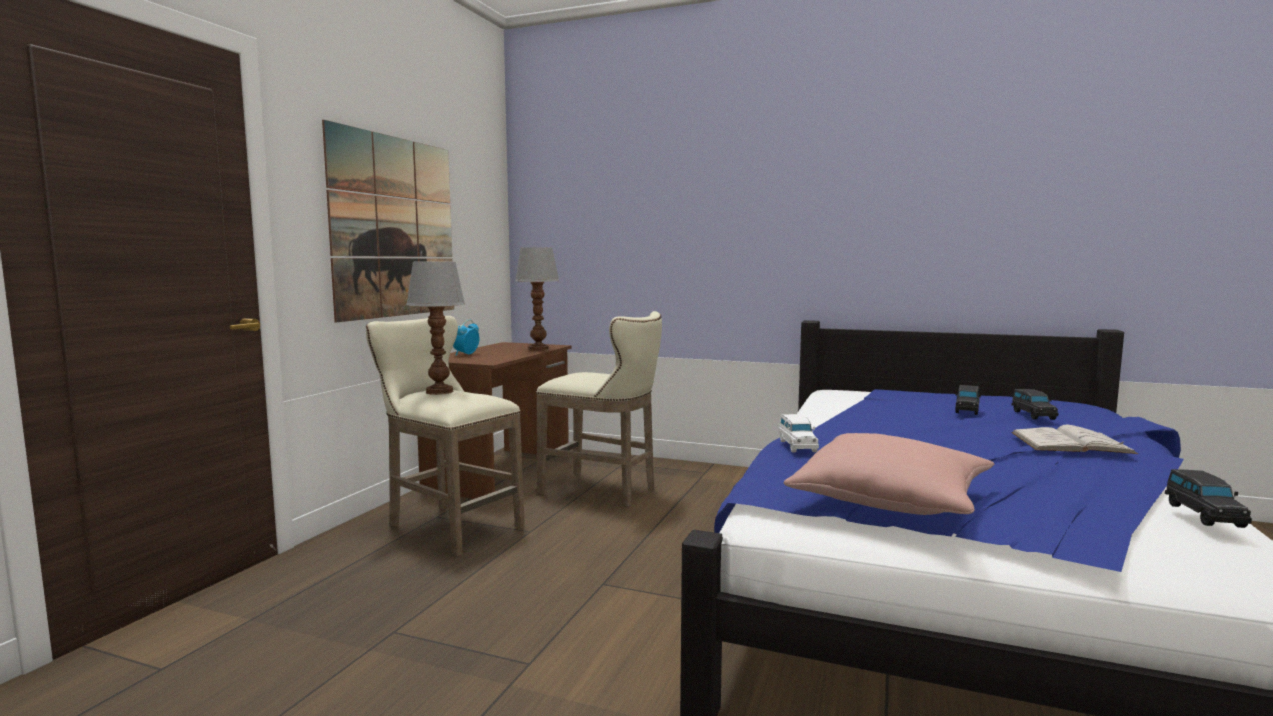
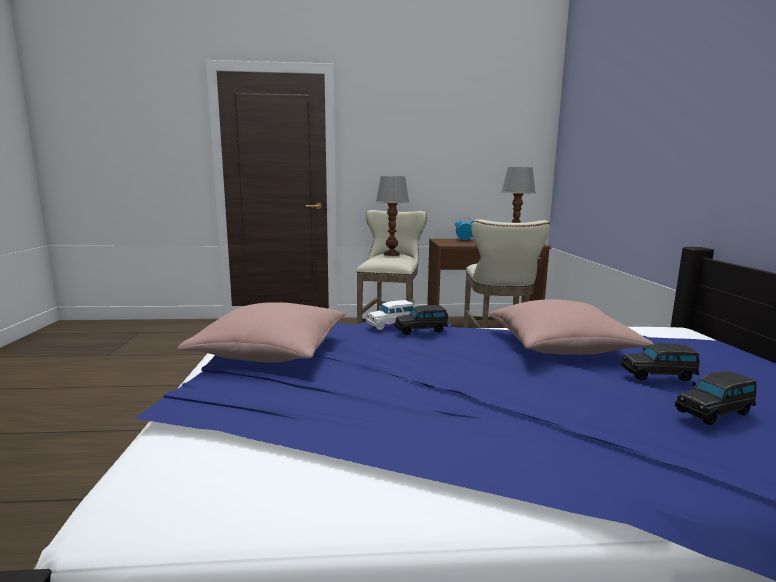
camera: 65 degrees right, 5 degrees up
picture [322,120,454,322] -> none
white book [1011,425,1138,454] -> none
black toy car [1165,469,1252,528] -> black toy car moved to [395,305,448,335]
none -> pink pillow [489,299,653,355]

